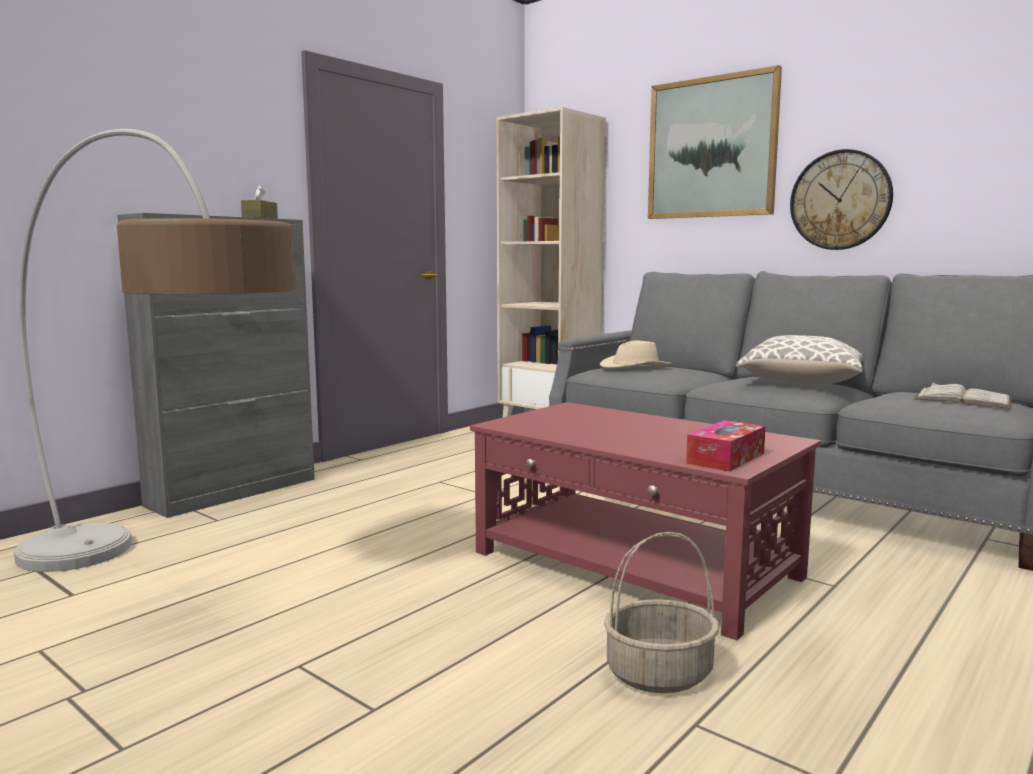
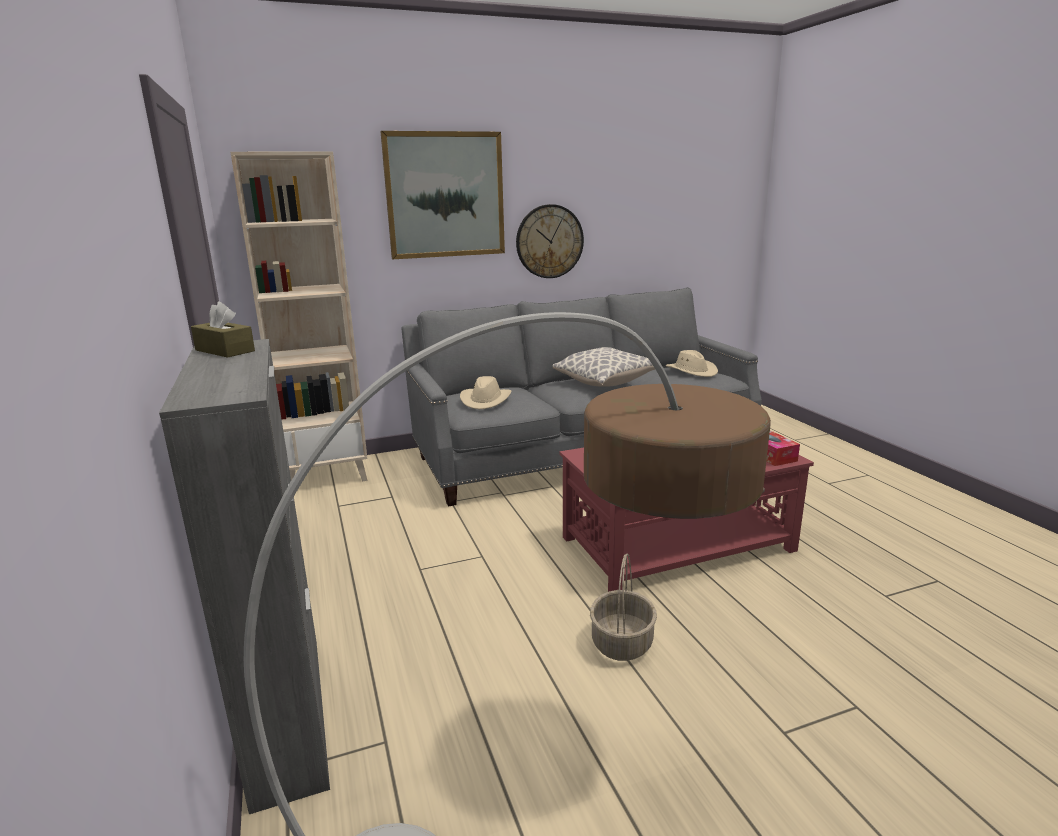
camera: 60 degrees left, 10 degrees up
basket [604,532,719,693] -> basket moved to [590,554,657,661]
white book [915,383,1011,409] -> beige hat [666,350,718,377]

